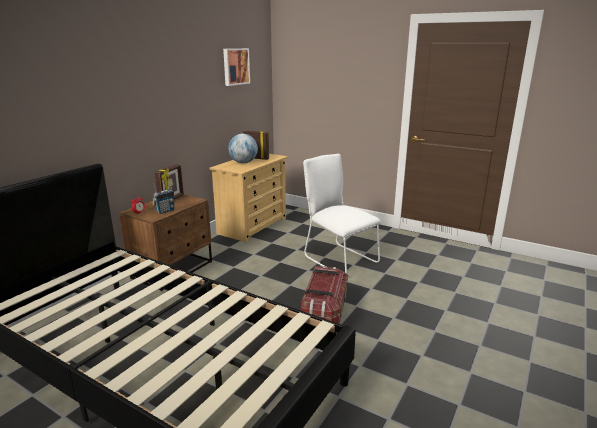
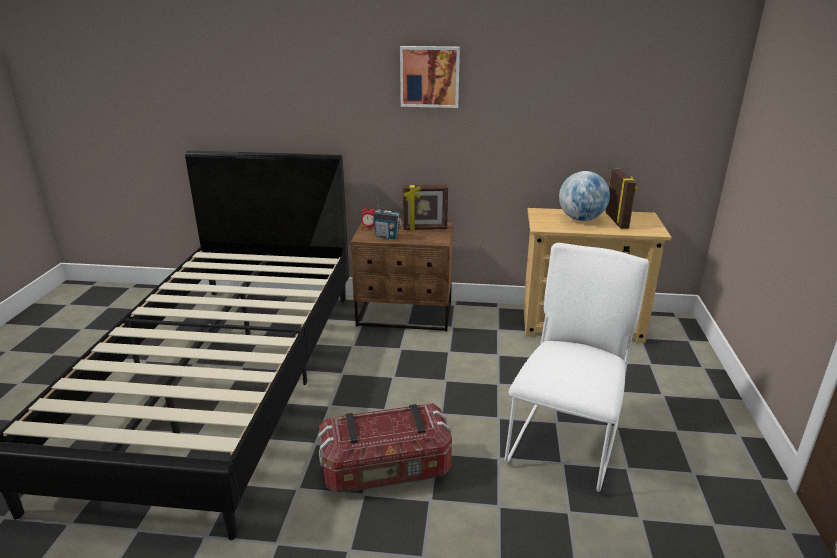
camera: 65 degrees right, 5 degrees up
picture [223,48,250,86] -> picture moved to [400,46,460,108]

